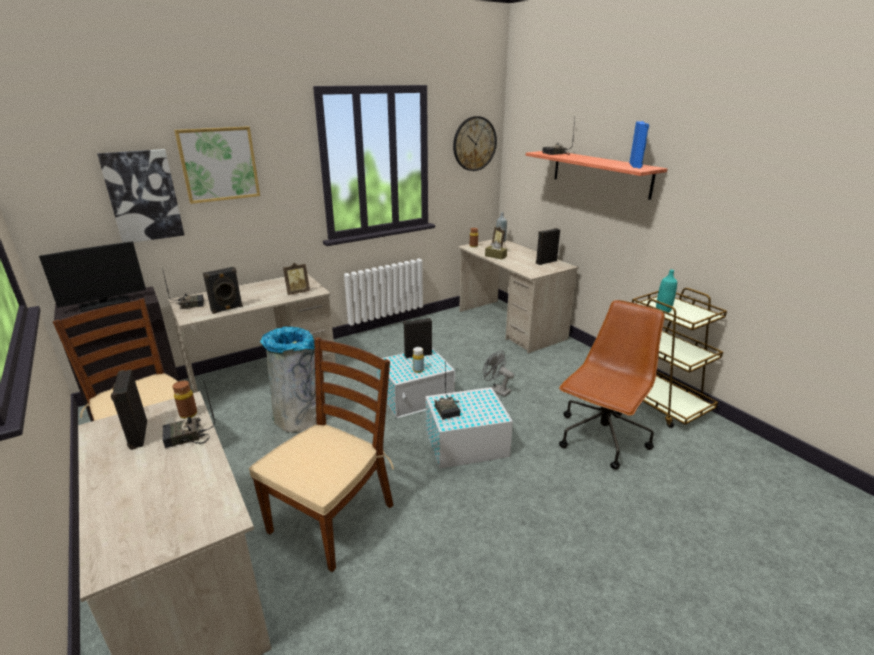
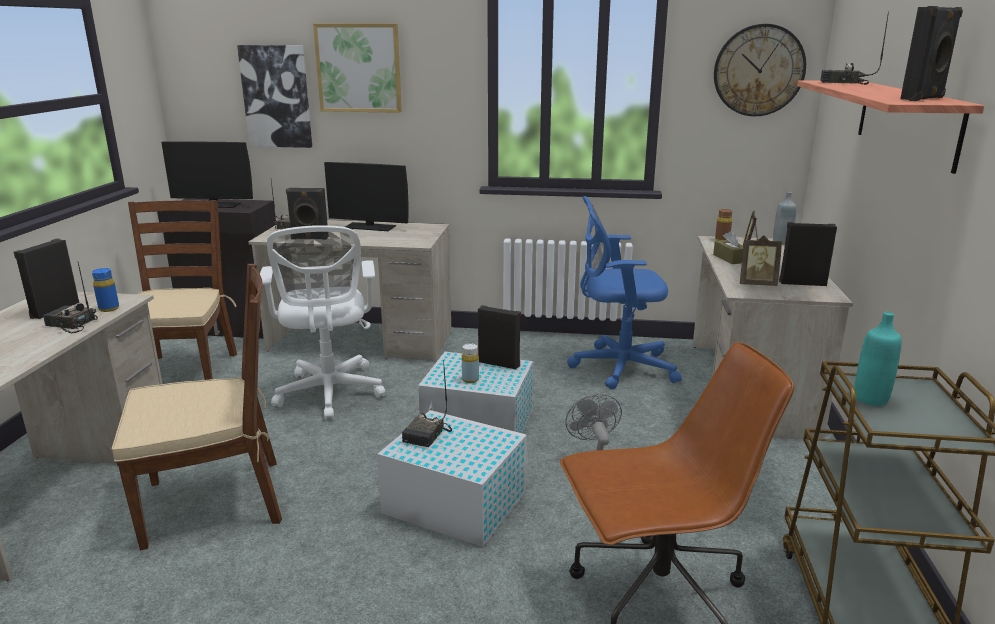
camera: 40 degrees right, 5 degrees down
brown bottle [173,381,197,419] -> blue bottle [92,268,119,312]
grey trash can [260,326,316,432] -> white office chair [260,225,386,420]
picture frame [283,263,310,295] -> picture frame moved to [740,235,782,286]
blue speaker [629,121,649,168] -> black speaker [900,6,963,101]
none -> monitor [324,162,409,231]
none -> blue office chair [567,196,682,390]

